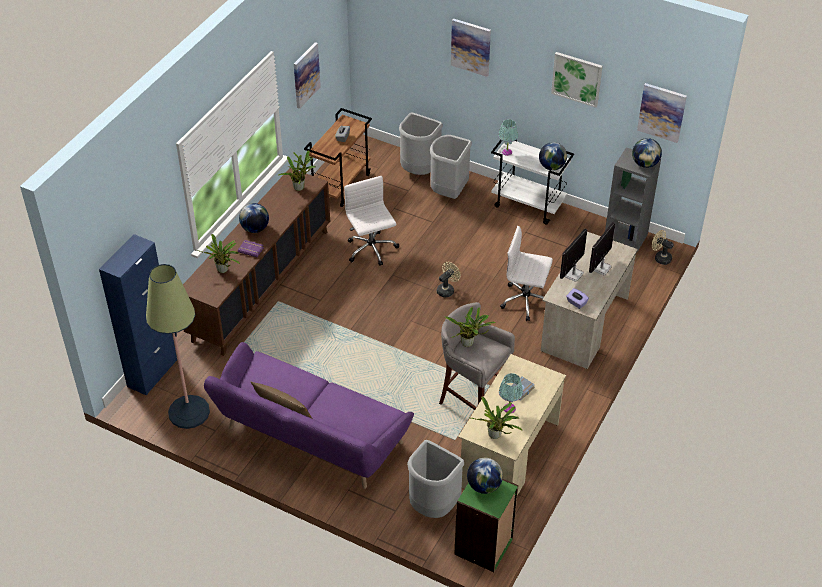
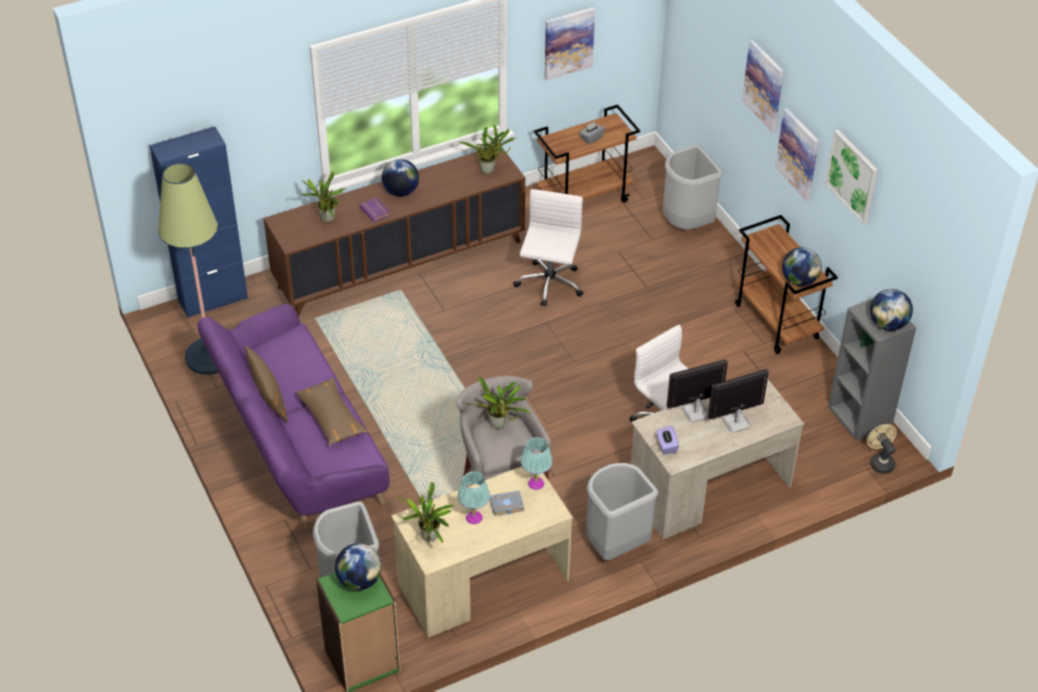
camera: 35 degrees right, 0 degrees up
grey trash can [430,135,472,199] -> grey trash can moved to [586,463,658,560]
beige fan [437,262,461,297] -> none
white cart [491,140,574,225] -> brown cart [735,215,838,354]
turquoise table lamp [498,119,518,156] -> turquoise table lamp moved to [521,437,553,490]
picture [637,83,687,143] -> picture moved to [775,108,819,201]
none -> brown pillow [295,377,368,446]

